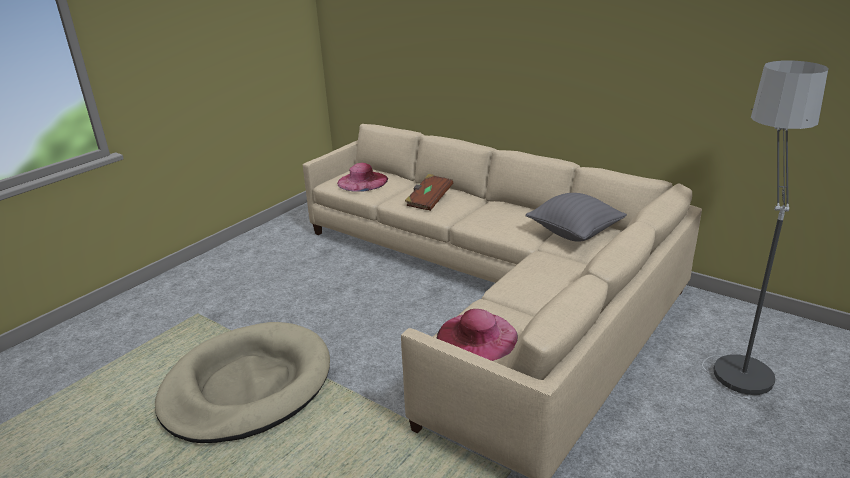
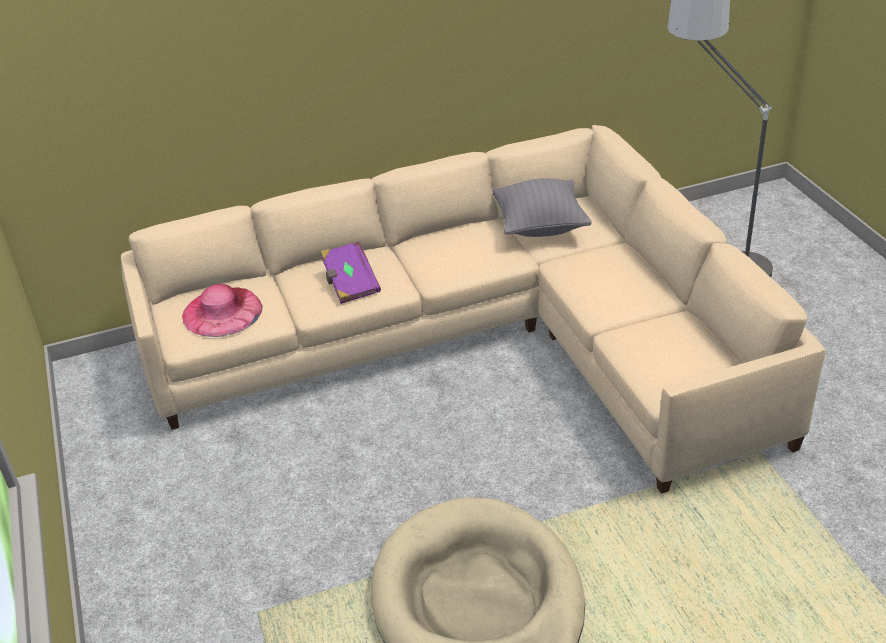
camera: 55 degrees left, 10 degrees up
brown book [405,174,453,211] -> purple book [320,242,381,304]
pink hat [437,309,518,361] -> none

